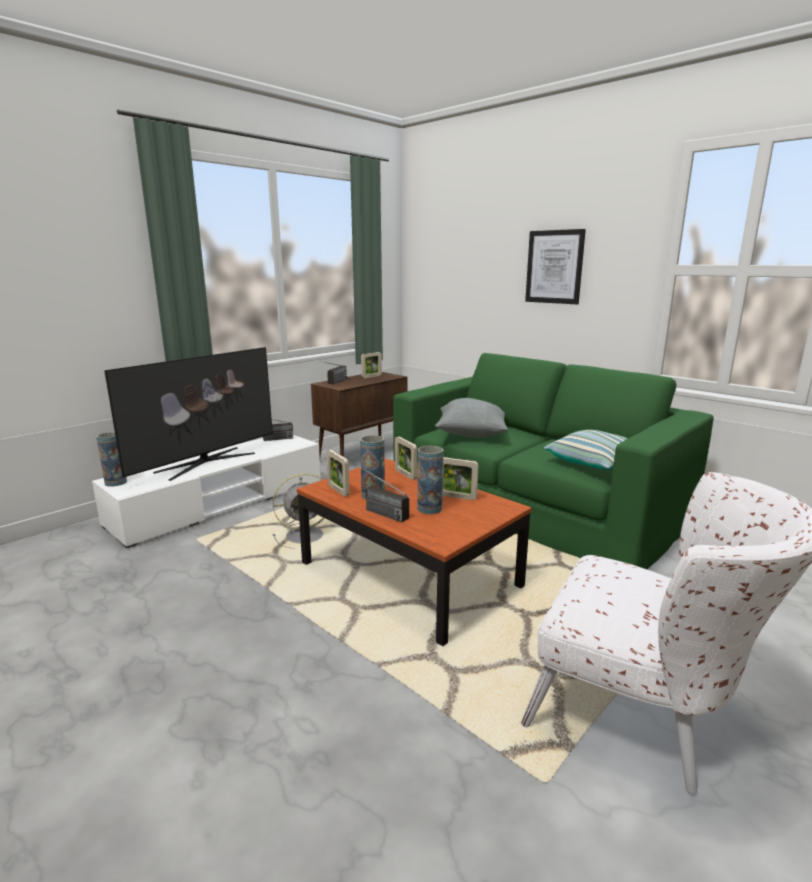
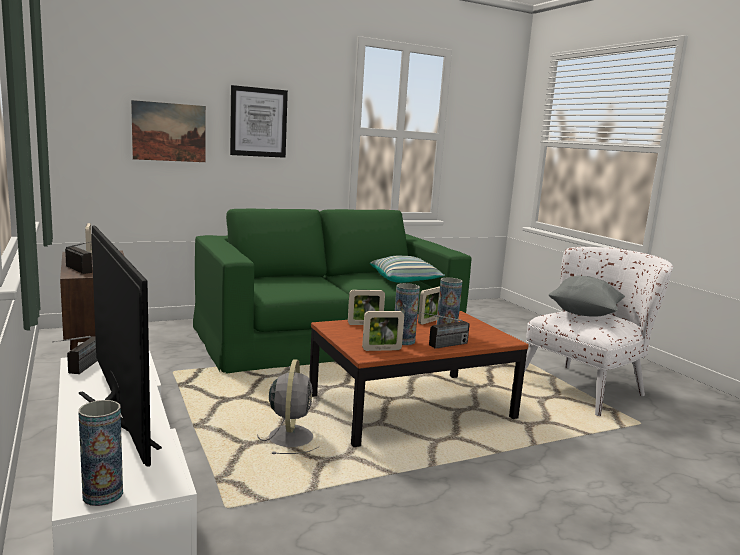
camera: 70 degrees left, 5 degrees down
grey pillow [435,398,508,438] -> grey pillow moved to [549,276,625,317]
none -> picture [131,100,206,162]

